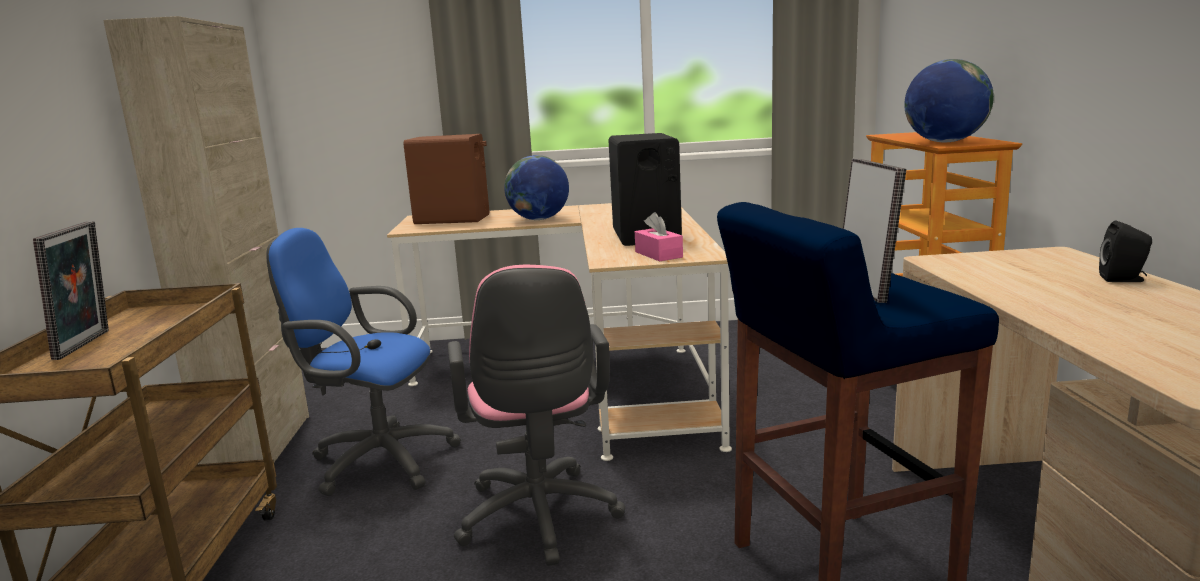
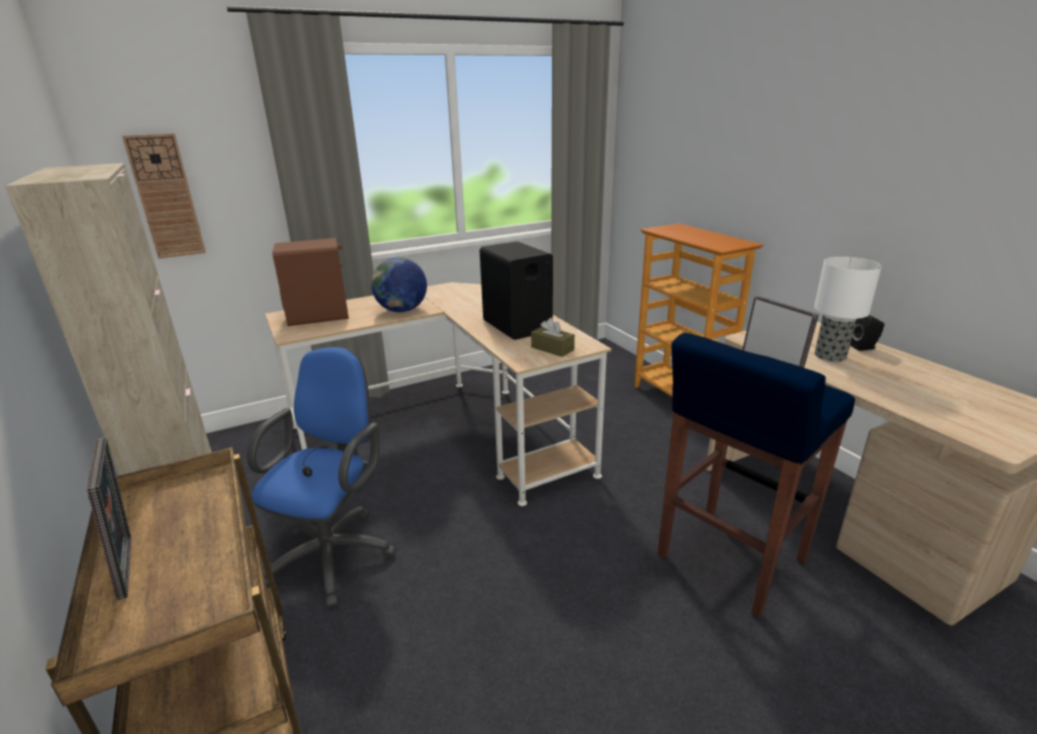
camera: 25 degrees left, 10 degrees up
blue office chair [266,228,461,496] -> blue office chair turned 120 degrees clockwise [247,347,396,608]
pink office chair [448,265,625,566] -> none
pink tissue box [635,212,683,261] -> brown tissue box [531,318,575,357]
globe [904,59,994,143] -> none
none -> wall clock [122,133,206,259]
none -> table lamp [814,257,882,362]

